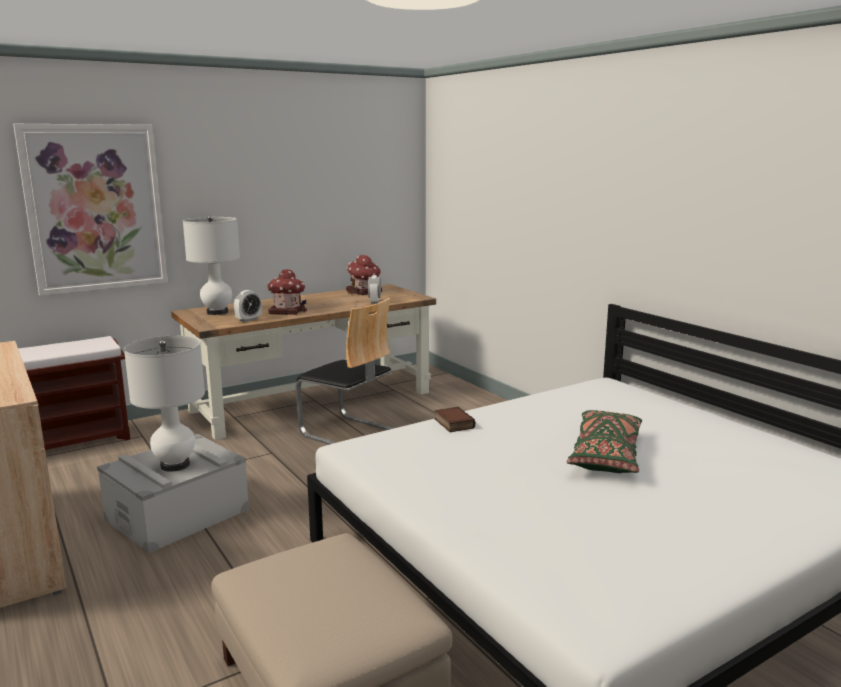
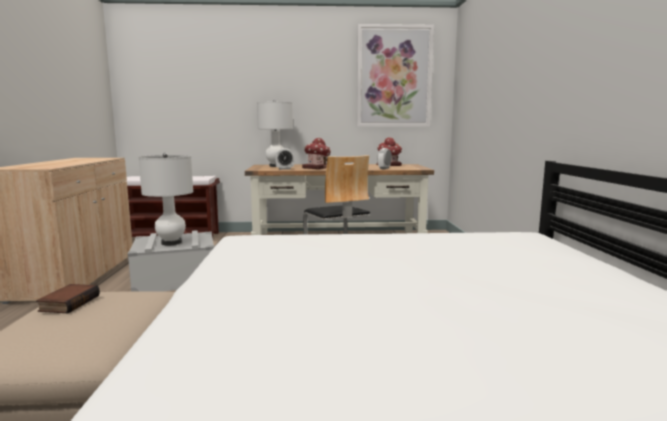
camera: 30 degrees right, 5 degrees down
picture [13,124,168,296] -> picture moved to [357,24,434,127]
book [434,407,475,432] -> book moved to [36,284,100,313]
green pillow [567,410,642,473] -> none

